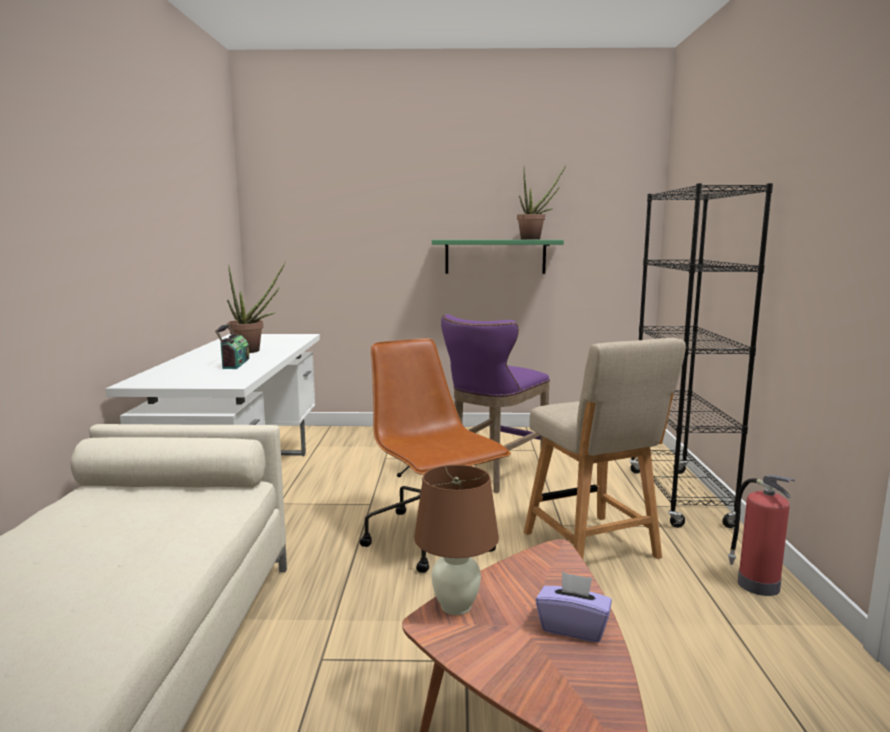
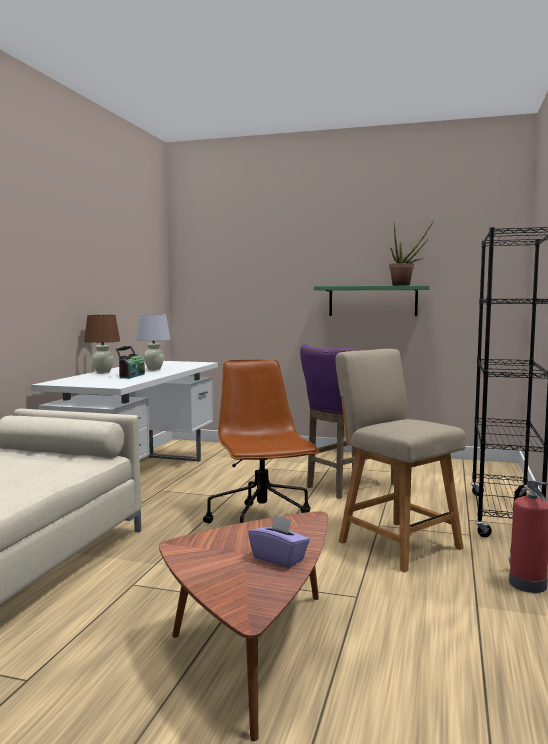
camera: 15 degrees right, 5 degrees down
potted plant [227,262,285,353] -> white table lamp [136,314,170,371]
brown table lamp [414,465,499,615] -> brown table lamp moved to [84,315,120,374]
beige chair [524,338,686,559] -> beige chair turned 150 degrees clockwise [335,349,466,572]

